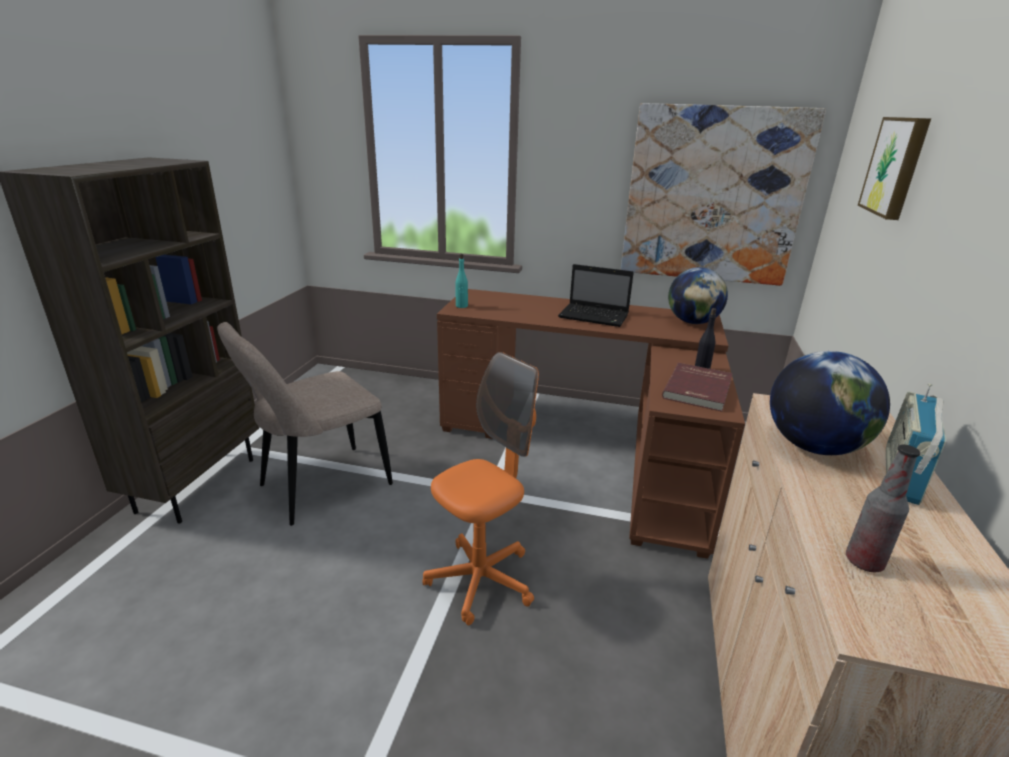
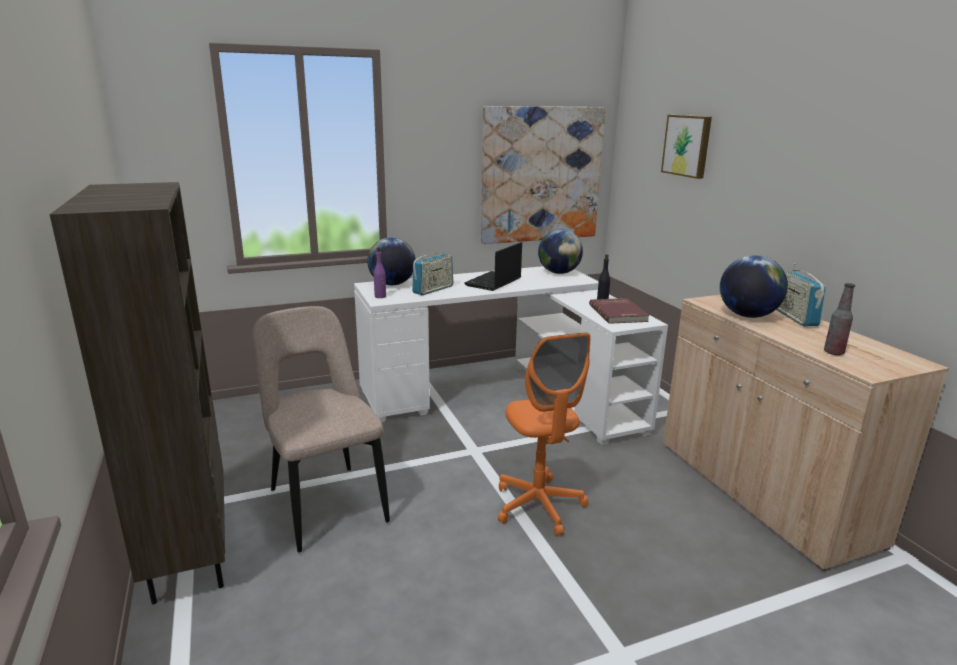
camera: 35 degrees left, 5 degrees down
beige chair [217,322,393,526] -> beige chair turned 135 degrees clockwise [252,306,390,553]
orange office chair [423,352,539,626] -> orange office chair turned 150 degrees clockwise [498,333,591,536]
brown desk [437,289,745,559] -> white desk [354,266,668,445]
turquoise bottle [455,254,468,308] -> purple bottle [374,247,386,298]
laptop [558,264,634,327] -> laptop turned 135 degrees clockwise [464,242,522,291]
none -> globe [367,237,416,285]
none -> radio [412,253,453,295]

